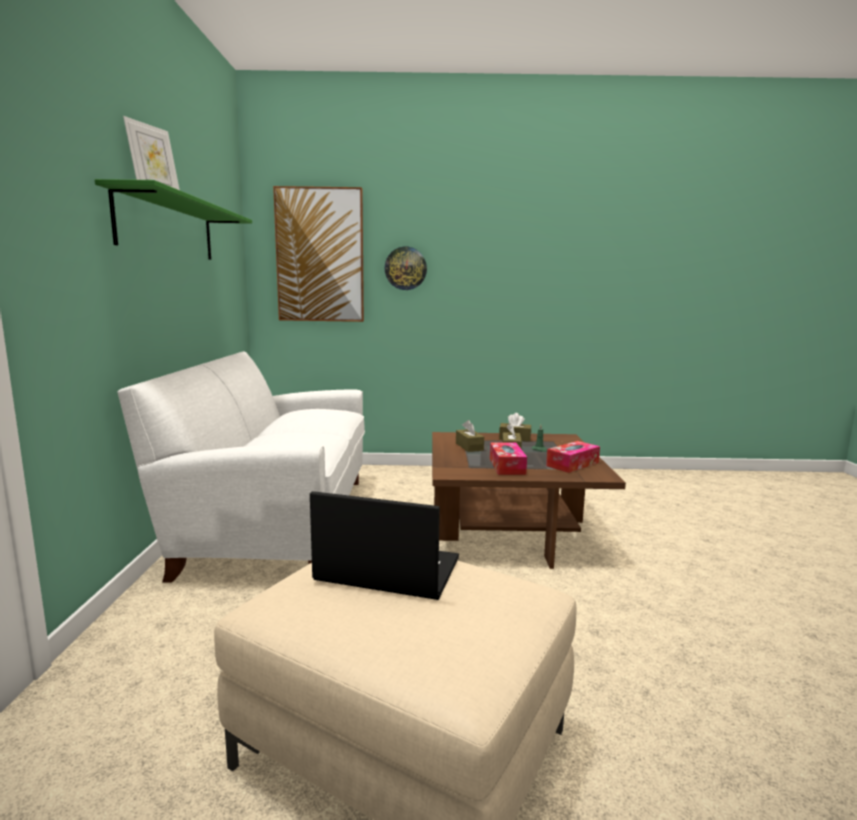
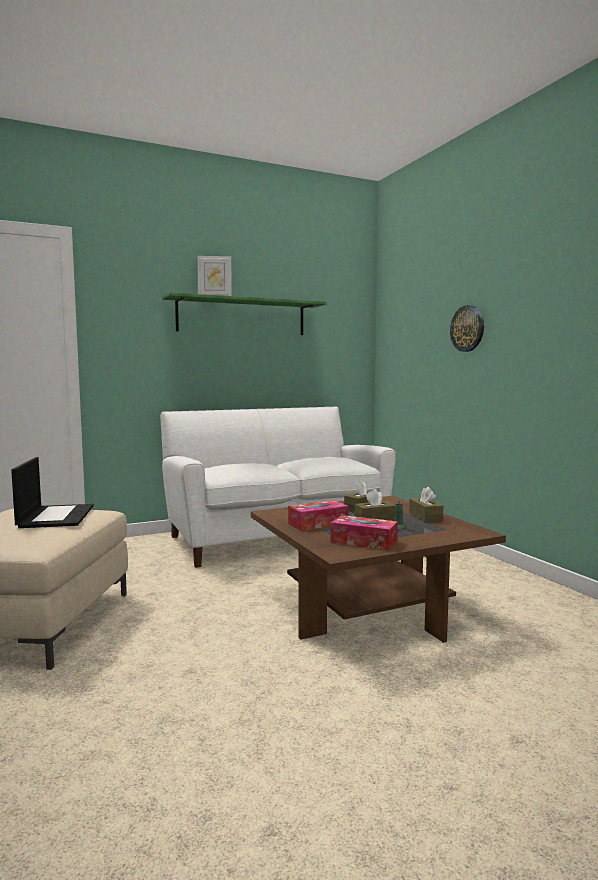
camera: 65 degrees right, 5 degrees down
picture [273,186,364,322] -> none

